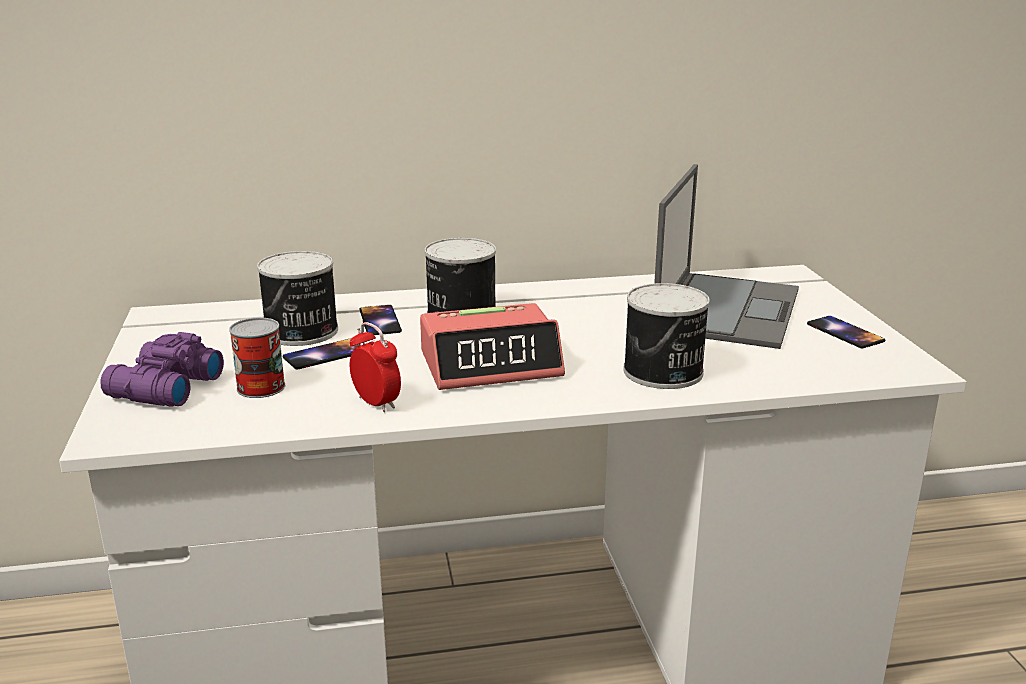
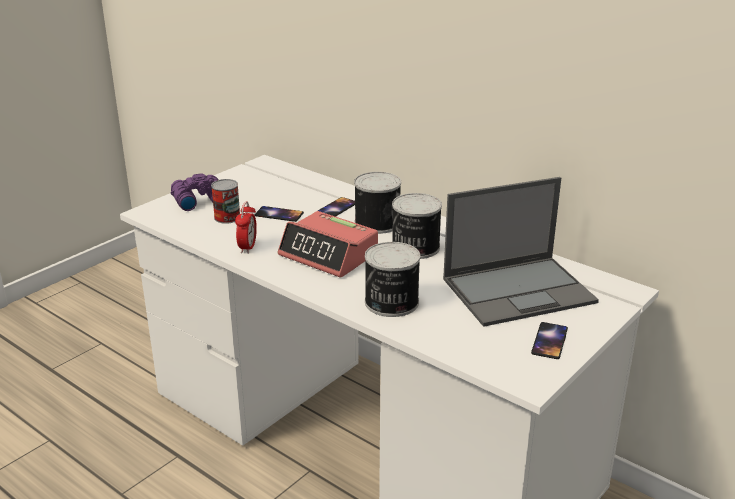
camera: 50 degrees right, 5 degrees up
can [257,251,338,346] -> can moved to [392,193,442,259]

